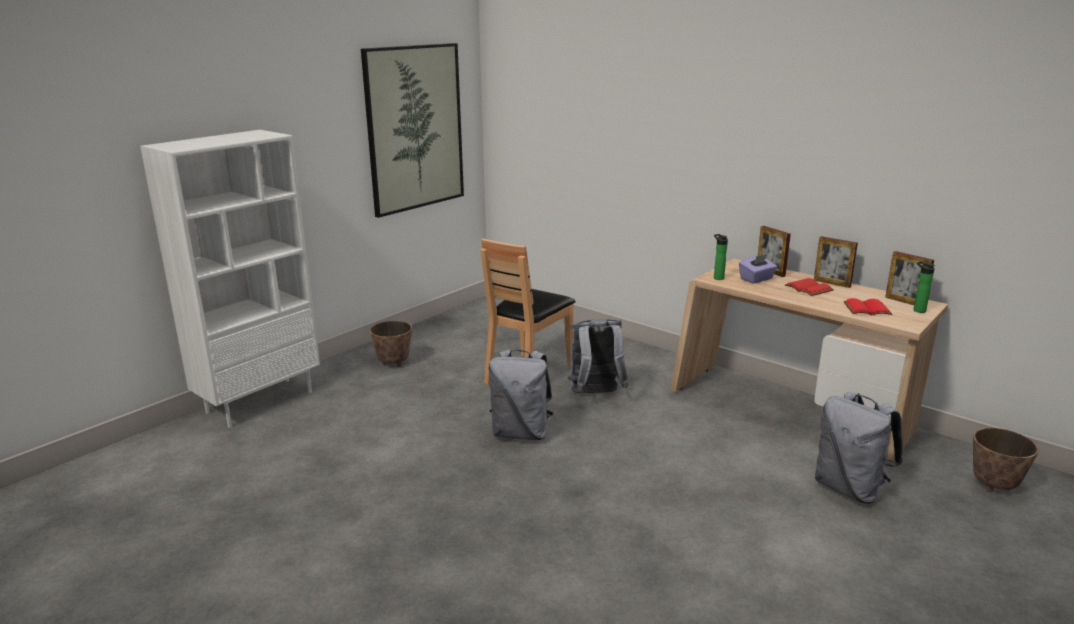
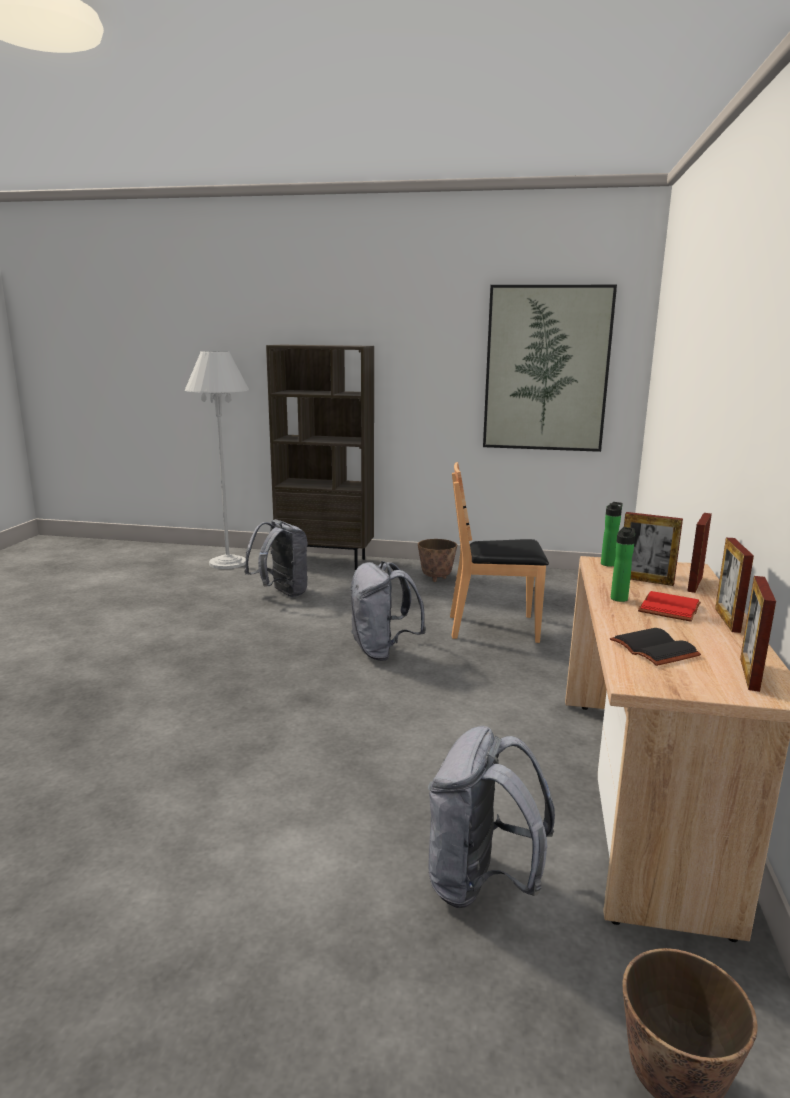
camera: 60 degrees right, 5 degrees down
white bookcase [140,130,320,428] -> brown bookcase [266,345,374,570]
grey backpack [568,319,628,393] -> grey backpack moved to [244,519,308,597]
purple tissue box [739,254,777,284] -> picture frame [624,512,683,586]
red book [844,298,892,316] -> black book [610,628,701,666]
bottle [913,262,935,313] -> bottle moved to [611,527,635,602]
none -> white floor lamp [185,351,249,569]

